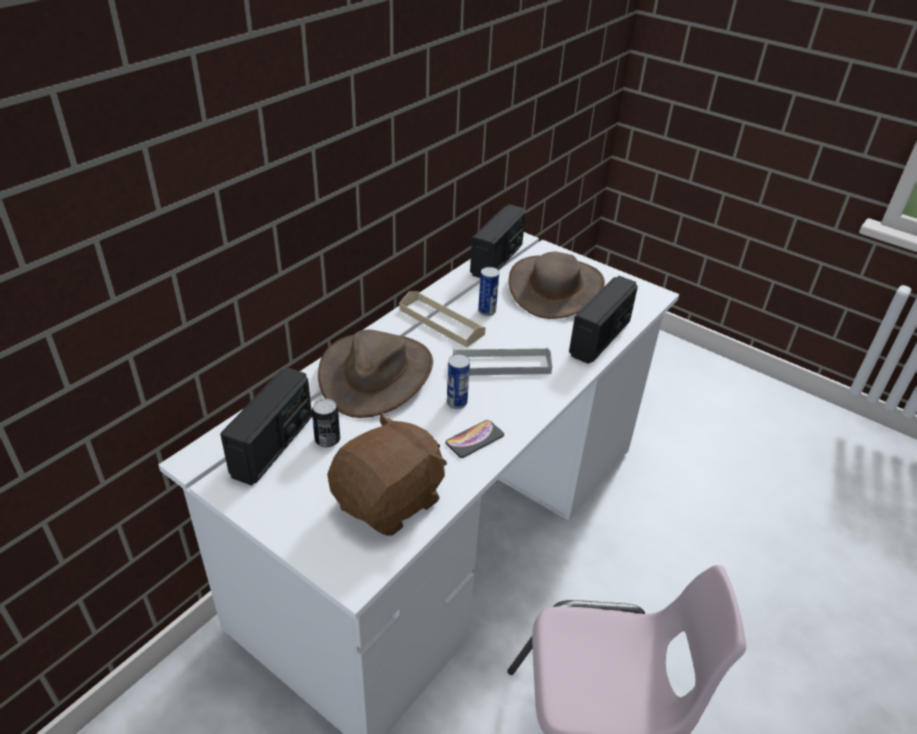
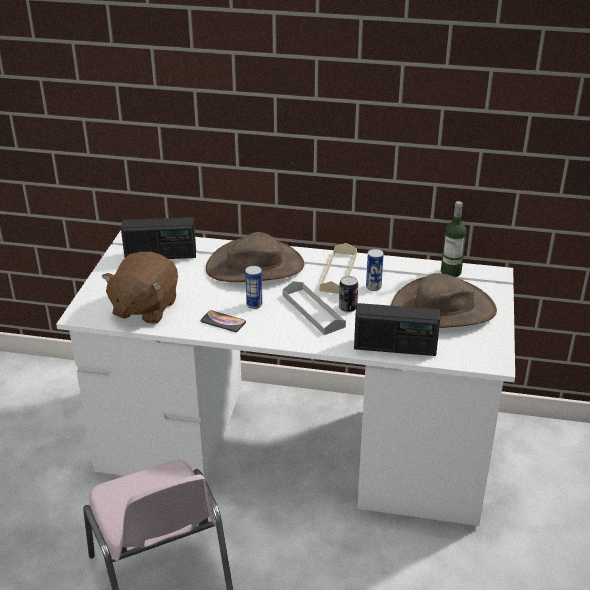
camera: 65 degrees right, 5 degrees down
can [312,398,340,448] -> can moved to [339,276,358,313]
brown plush toy [327,412,447,536] -> brown plush toy turned 90 degrees clockwise [102,252,178,324]
radio [470,204,526,278] -> bottle [441,201,467,277]

